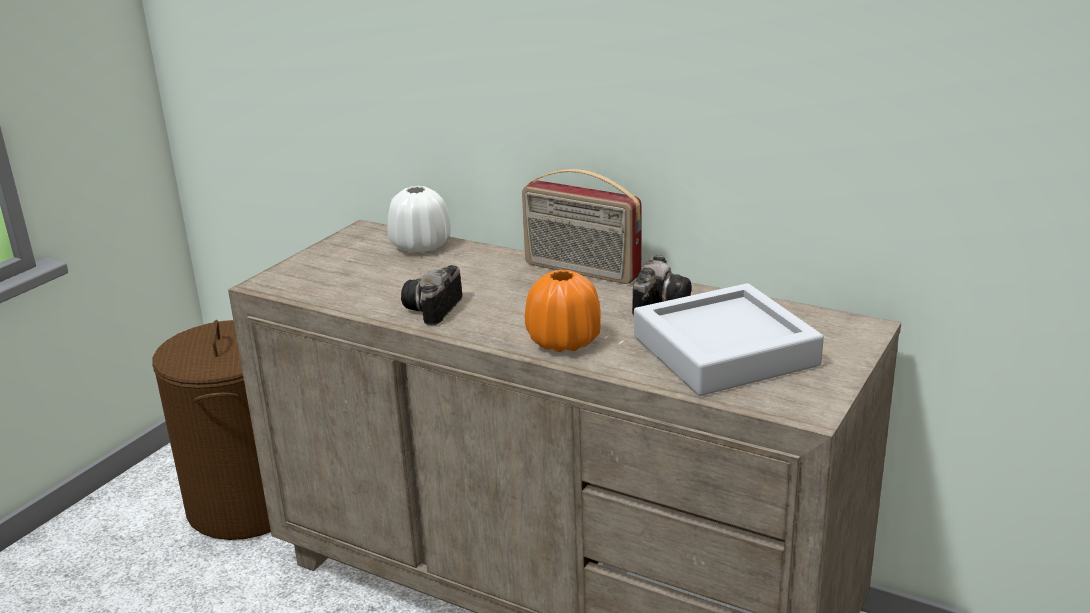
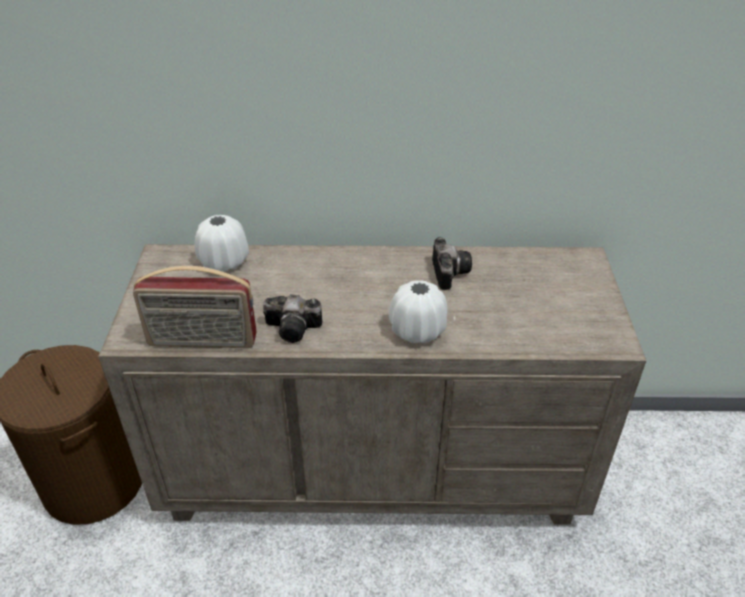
camera: 30 degrees left, 15 degrees up
camera [401,265,463,325] -> camera turned 75 degrees counterclockwise [263,294,322,343]
radio [522,169,641,284] -> radio moved to [133,266,257,348]
orange vase [525,270,601,352] -> white vase [389,280,447,343]
grey tray [634,283,824,396] -> none

